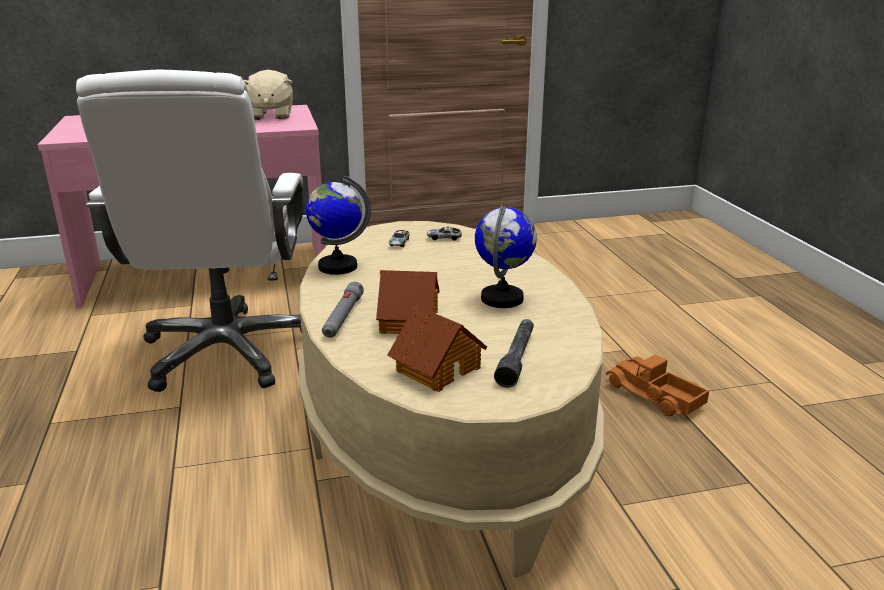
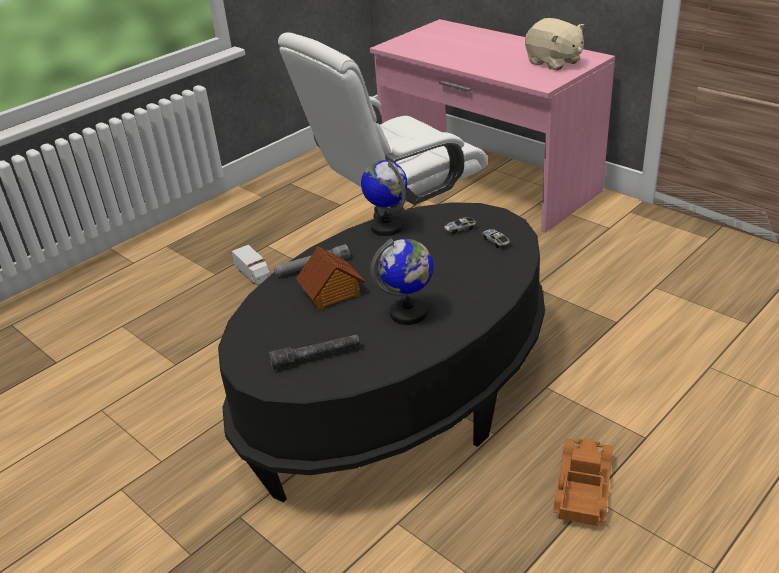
camera: 60 degrees right, 10 degrees up
beige plush toy [244,70,293,120] -> beige plush toy turned 90 degrees counterclockwise [525,18,585,70]
beige coffee table [299,221,605,578] -> black coffee table [218,202,545,502]
toy house [387,305,487,392] -> none
none -> toy truck [231,245,270,286]

